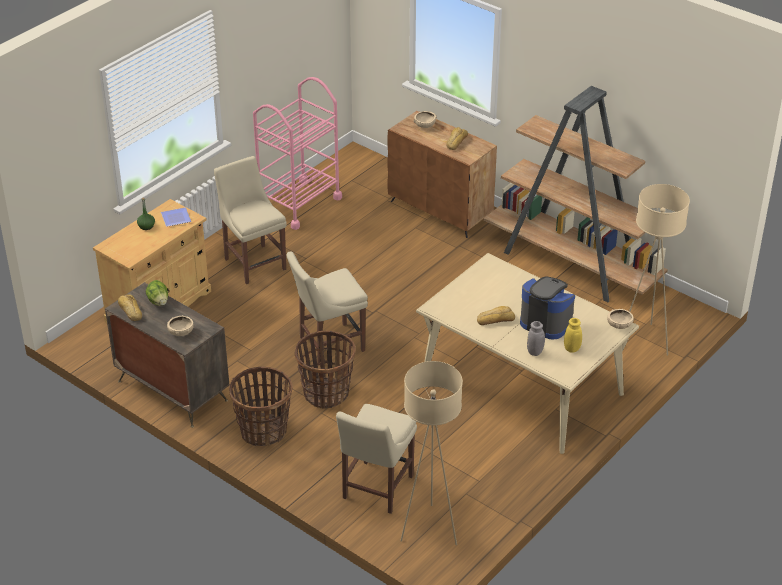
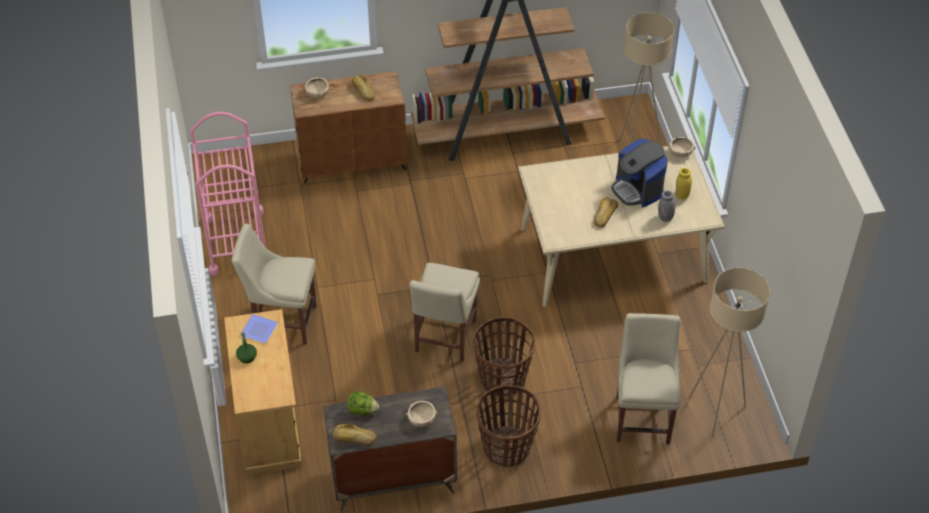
camera: 50 degrees left, 10 degrees up
beige chair [336,404,417,514] -> beige chair turned 150 degrees counterclockwise [616,313,681,444]
coffee machine [520,277,575,339] -> coffee machine turned 105 degrees counterclockwise [611,139,668,208]

